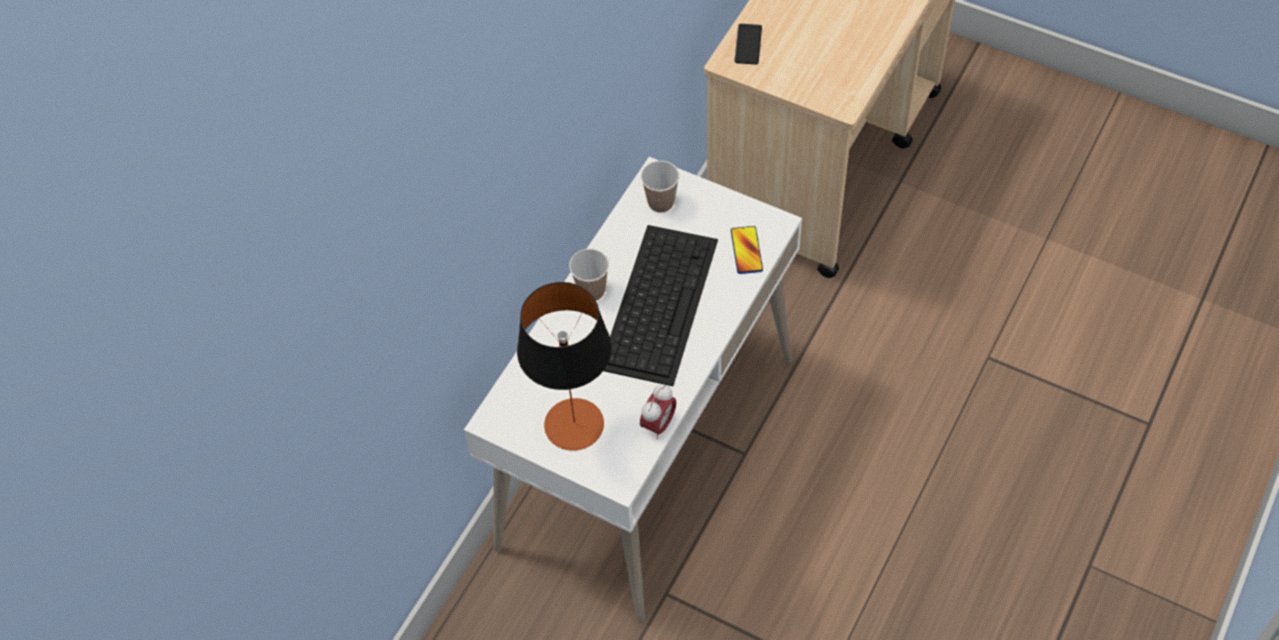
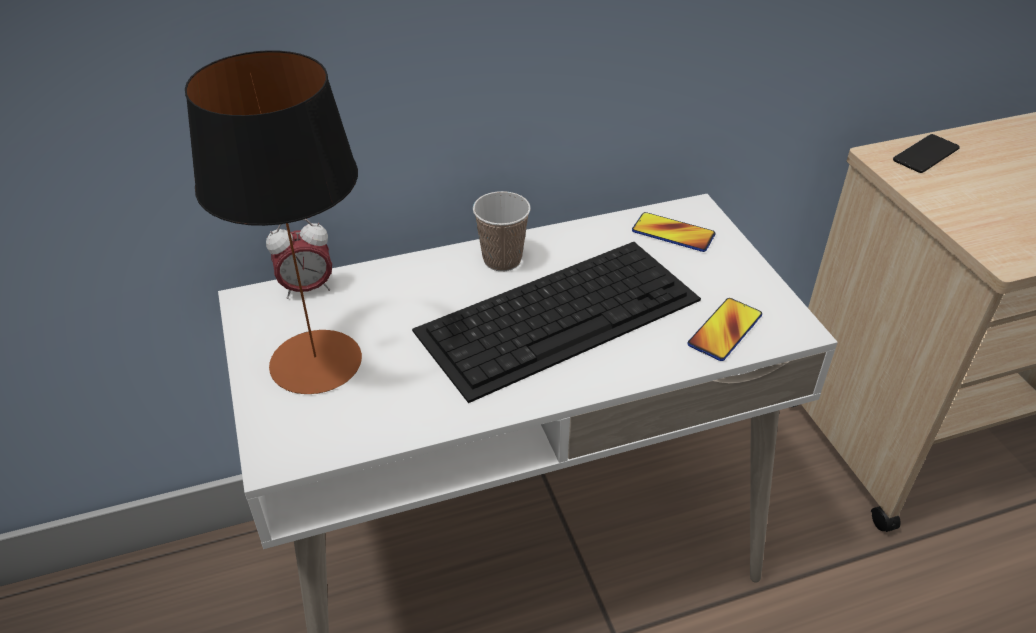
camera: 40 degrees right, 15 degrees down
alarm clock [640,384,677,439] -> alarm clock moved to [266,219,332,299]
cup [641,161,679,213] -> phone [632,212,716,252]

